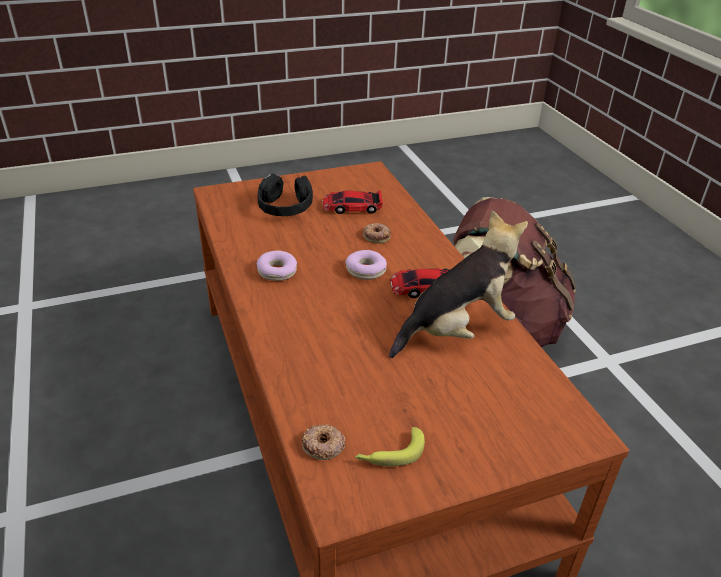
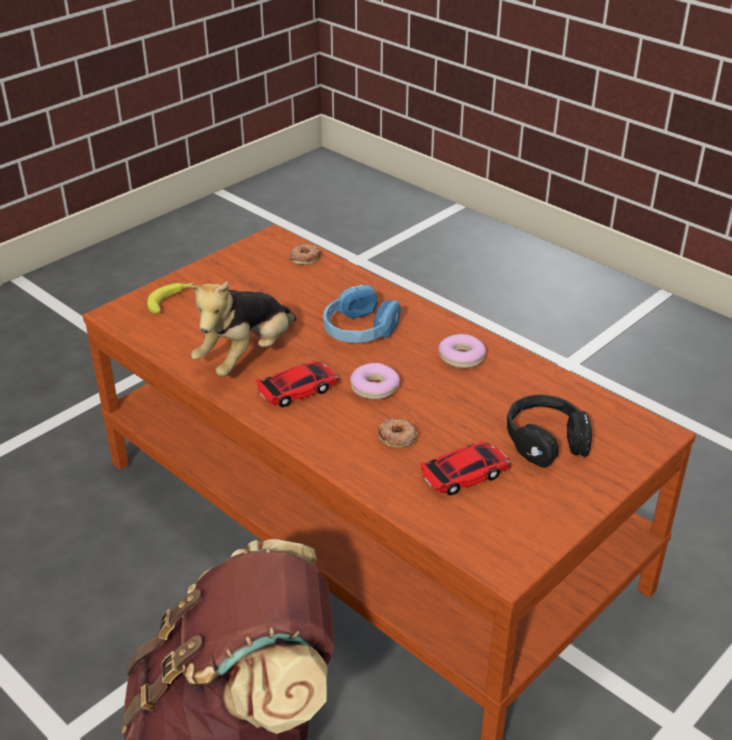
camera: 155 degrees right, 0 degrees up
banana [355,427,425,466] -> banana moved to [147,283,194,314]
none -> blue headphones [324,285,401,343]

